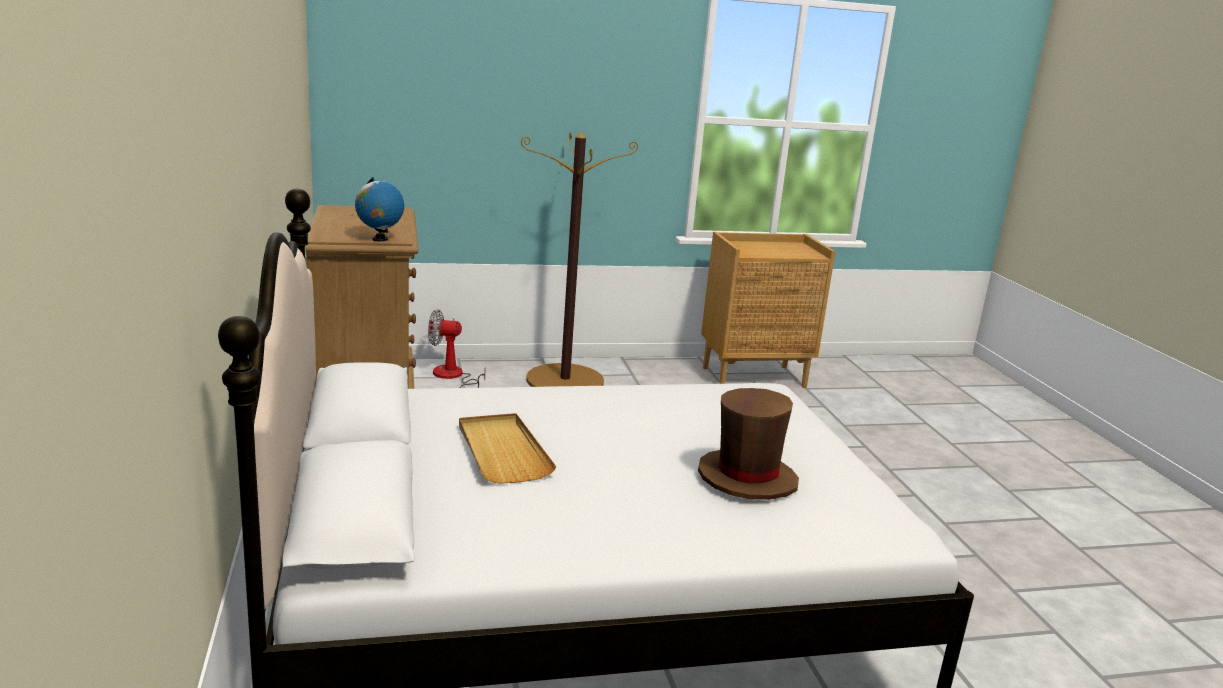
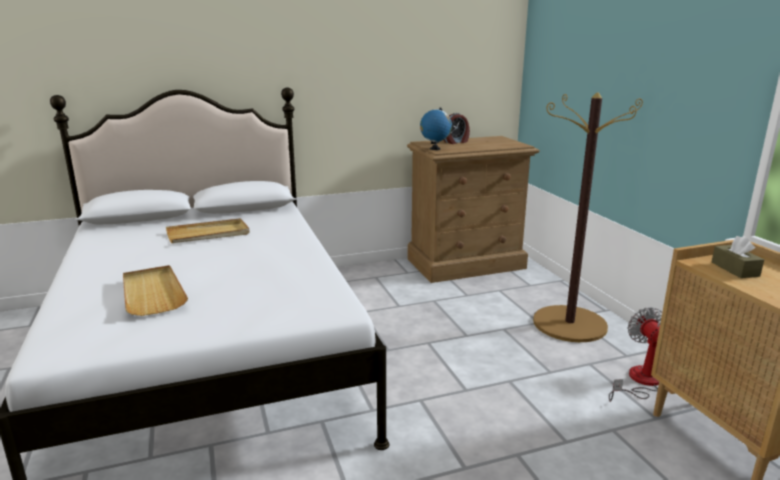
camera: 85 degrees right, 0 degrees up
fan [428,309,486,388] -> fan moved to [609,307,662,402]
brown hat [698,388,799,500] -> beige tray [123,265,188,316]
none -> alarm clock [444,113,470,144]
none -> brown tissue box [712,236,764,278]

